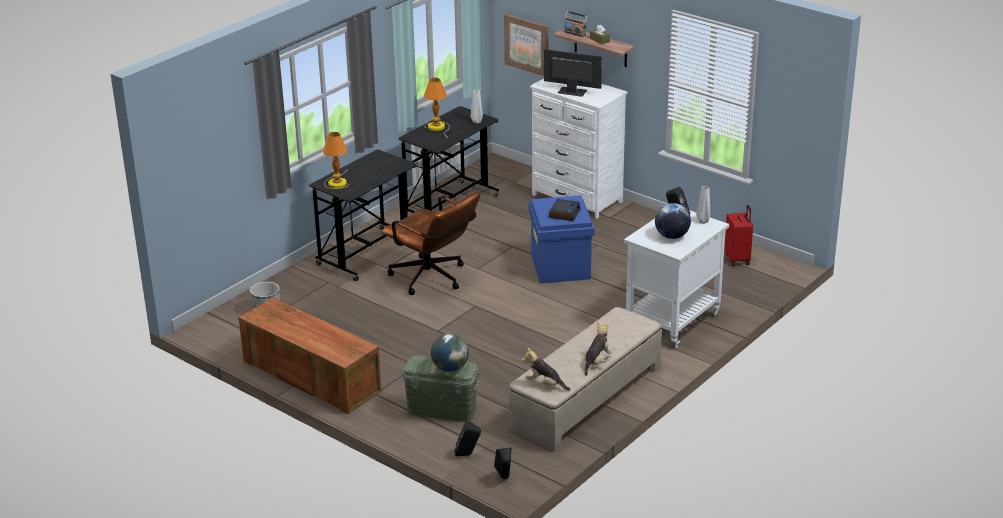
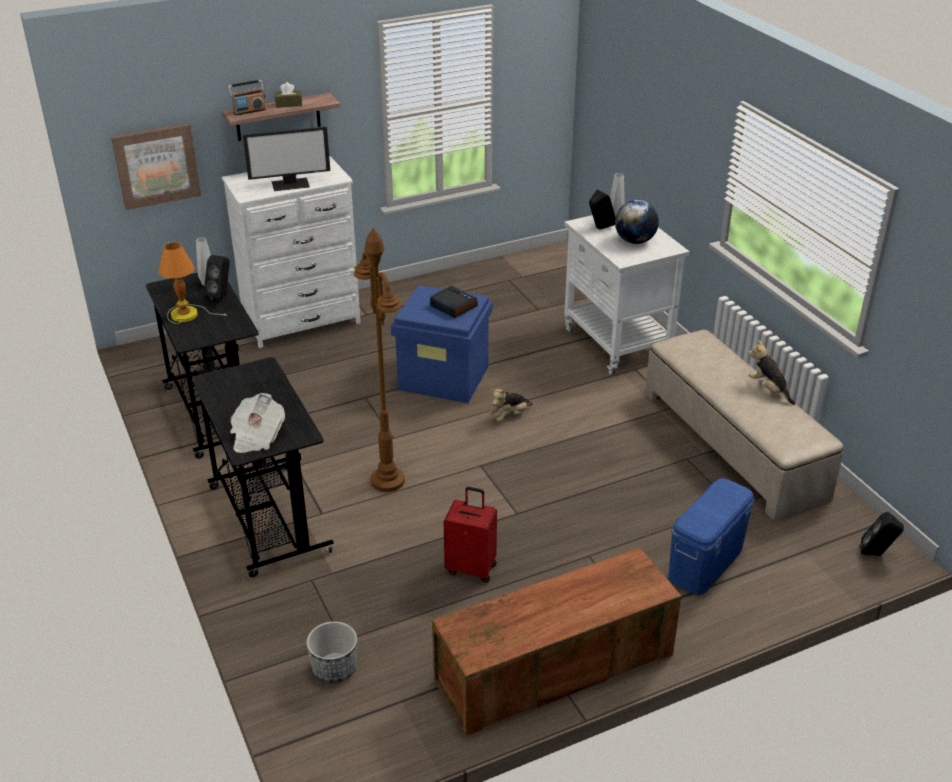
camera: 65 degrees left, 5 degrees up
table lamp [323,132,349,189] -> newspaper [230,393,285,453]
brown office chair [381,192,480,295] -> brown floor lamp [354,228,405,492]
green storage box [402,356,480,422] -> blue storage box [669,478,754,595]
globe [431,334,469,372] -> none
black speaker [454,421,481,456] -> black speaker moved to [204,255,230,303]
plush toy [522,348,571,391] -> plush toy moved to [489,389,533,422]
monitor [544,49,602,97] -> monitor turned 150 degrees counterclockwise [243,127,330,191]
red suitcase [725,205,753,266] -> red suitcase moved to [444,487,497,583]

